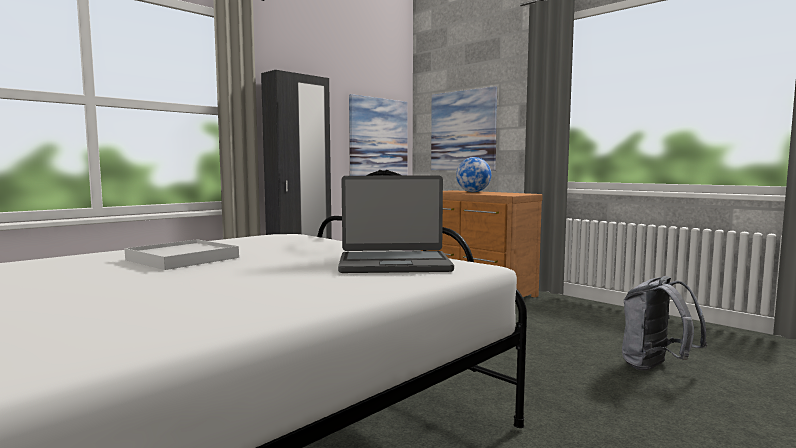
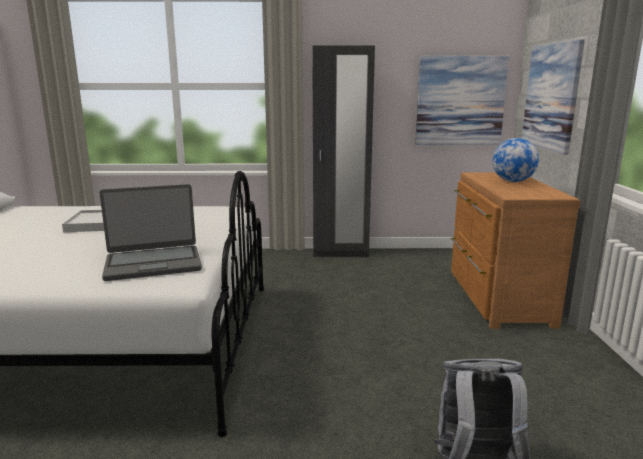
camera: 45 degrees right, 10 degrees up
laptop [338,176,454,273] -> laptop turned 60 degrees counterclockwise [100,184,202,281]

